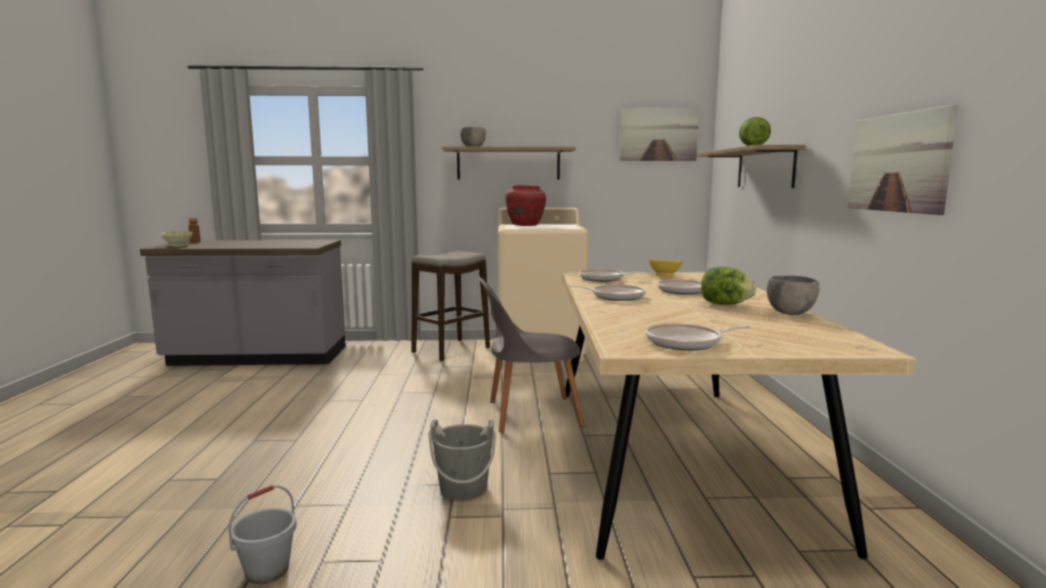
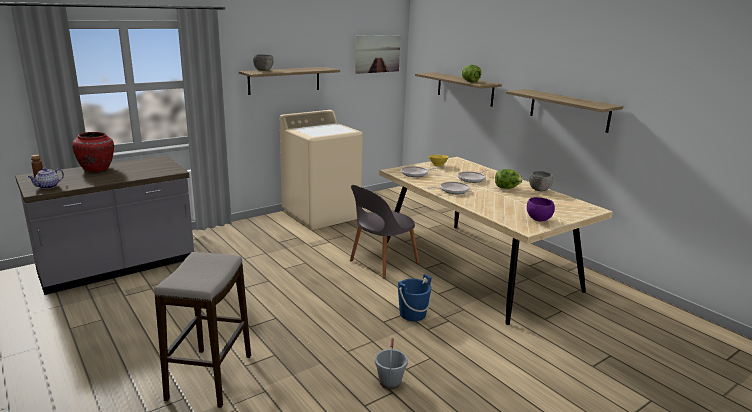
camera: 35 degrees left, 10 degrees up
beige bowl [161,231,193,247] -> teapot [28,168,64,189]
stool [412,251,490,362] -> stool moved to [154,252,251,408]
grey bucket [429,419,496,500] -> blue bucket [398,274,432,321]
red vase [505,185,546,226] -> red vase moved to [72,132,114,172]
frying pan [645,323,751,350] -> purple bowl [527,197,555,222]
picture [848,104,958,215] -> shelf [506,89,623,133]

